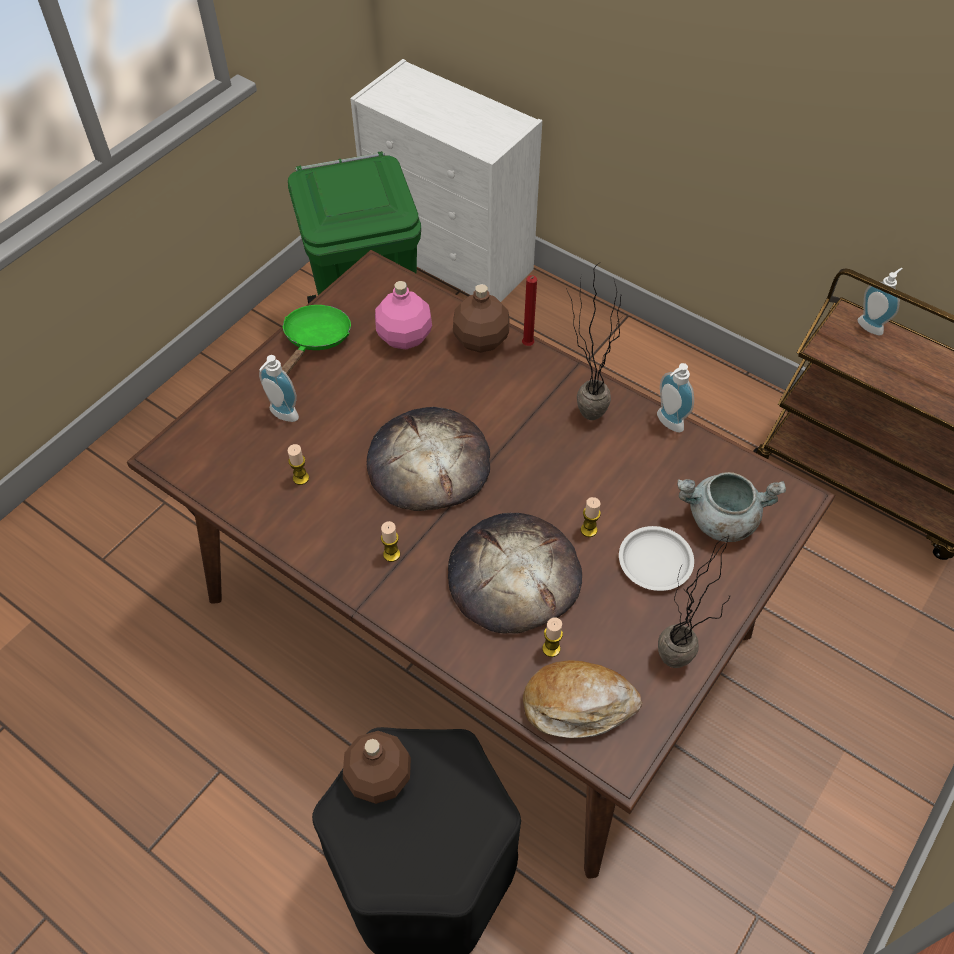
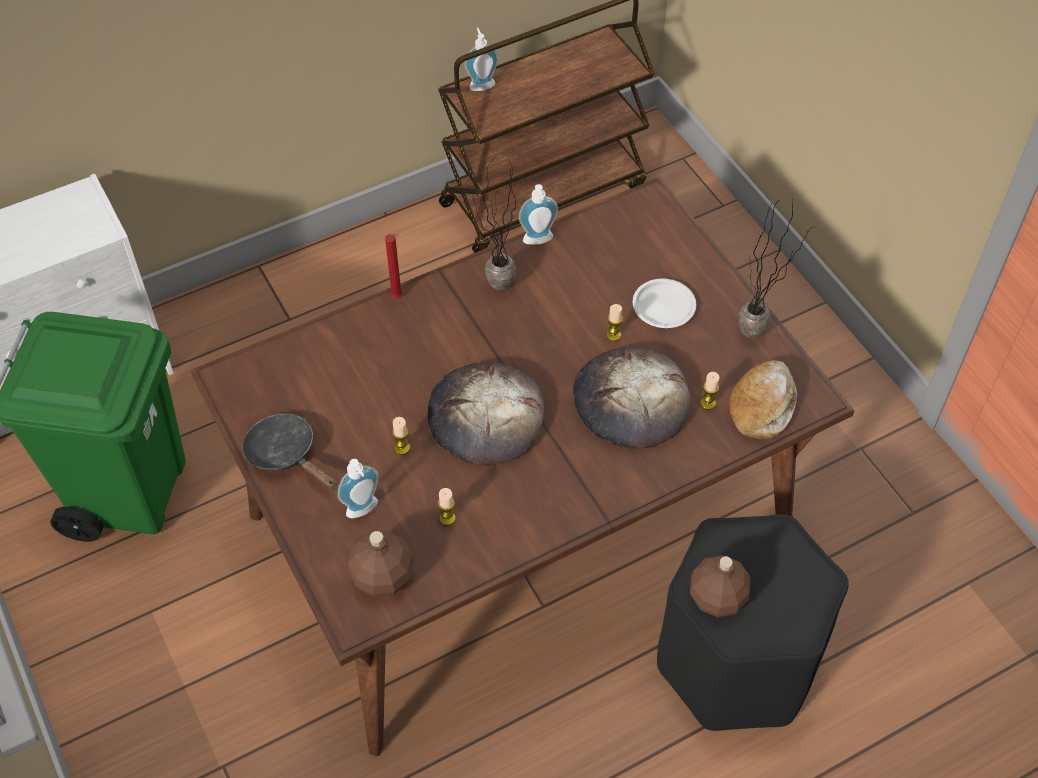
camera: 65 degrees left, 0 degrees up
green frying pan [282,305,351,375] -> black frying pan [242,414,337,489]
pink bottle [375,281,432,349] -> none
candle [381,521,400,562] -> candle moved to [392,417,410,455]
brown bottle [453,284,509,353] -> brown bottle moved to [348,531,414,597]
grey cooking pot [677,472,786,542] -> none

